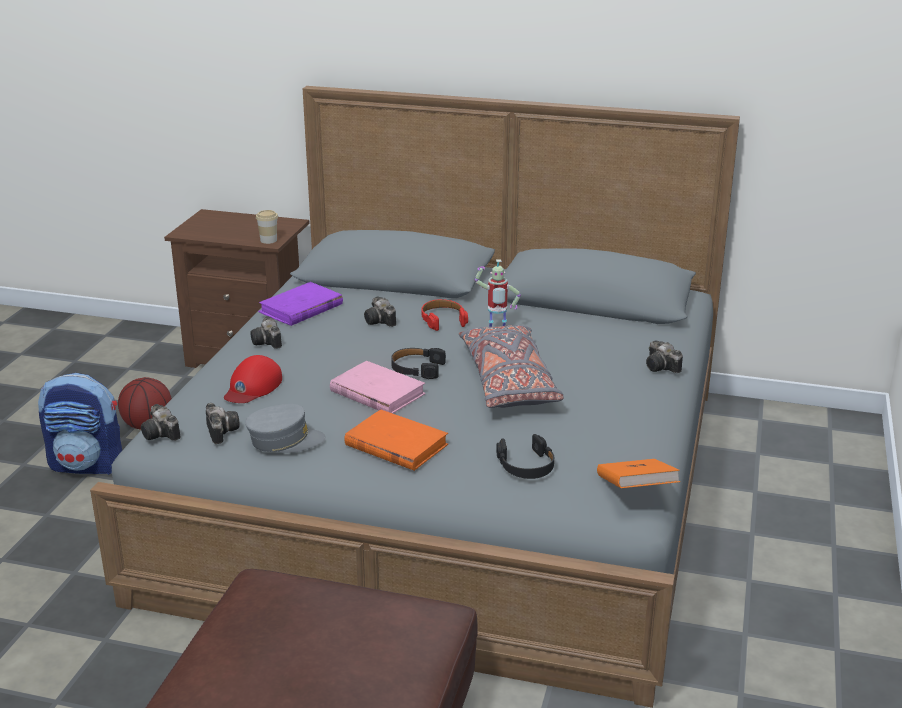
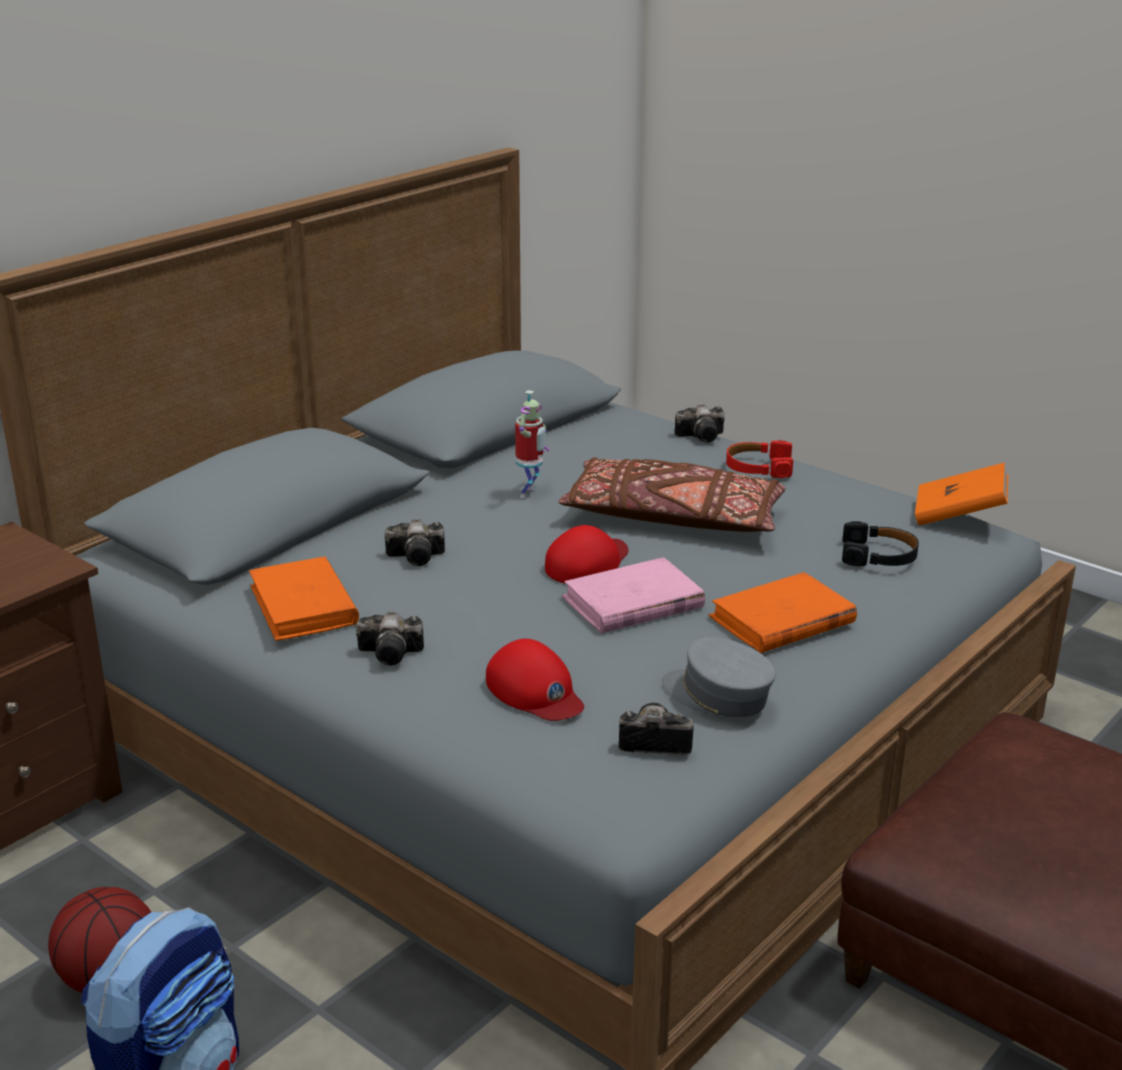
camera: 65 degrees left, 0 degrees up
camera [141,404,181,441] -> none
grey cap [245,404,326,453] -> grey cap turned 75 degrees counterclockwise [661,637,776,718]
cup [256,210,278,244] -> none
purple book [258,282,343,326] -> orange book [249,556,359,641]
black headphones [391,348,446,379] -> red cap [545,525,628,584]
red headphones [421,299,468,331] -> red headphones moved to [726,440,793,478]
grey pillow [459,325,564,408] -> brown pillow [559,457,785,532]

